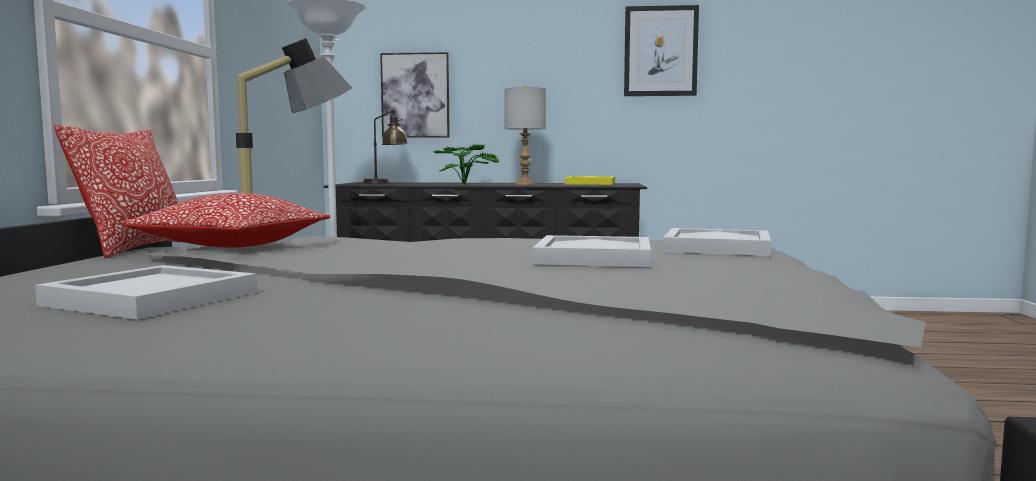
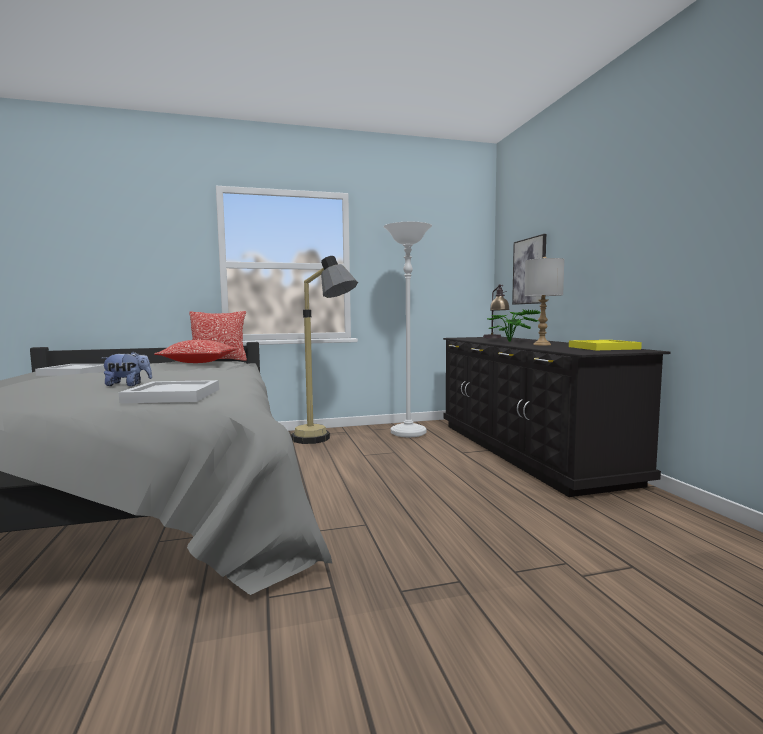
camera: 70 degrees right, 0 degrees up
white tray [533,235,651,267] -> plush toy [102,352,152,386]
picture [624,5,699,96] -> none

